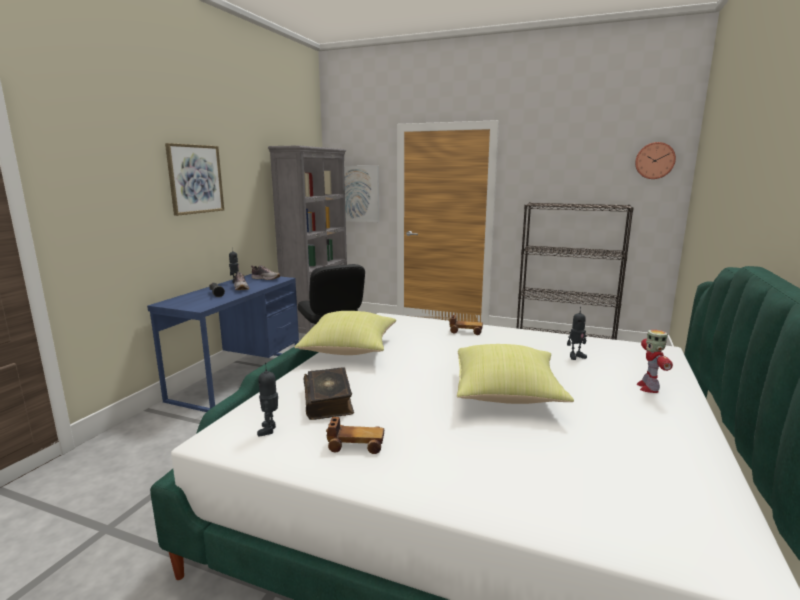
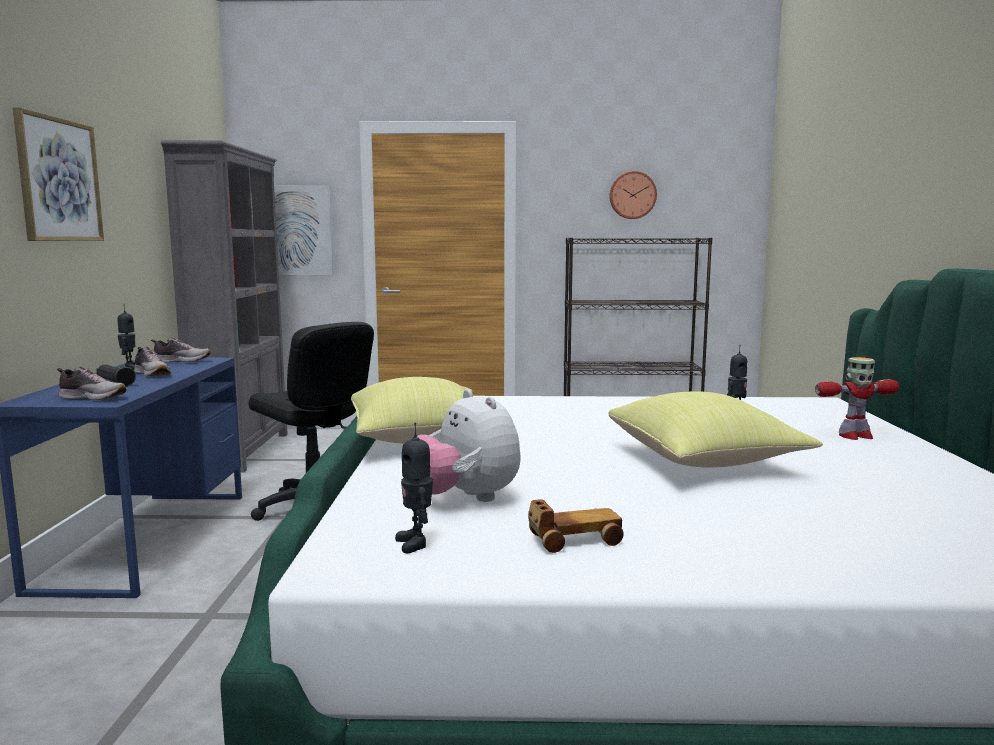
camera: 20 degrees left, 5 degrees down
book [304,367,354,420] -> plush toy [417,389,520,502]
toy car [449,315,483,335] -> none
wall clock [635,142,676,179] -> wall clock moved to [609,171,657,219]
toy robot [636,330,673,393] -> toy robot turned 90 degrees counterclockwise [815,357,899,440]
none -> shoe [57,367,126,400]

